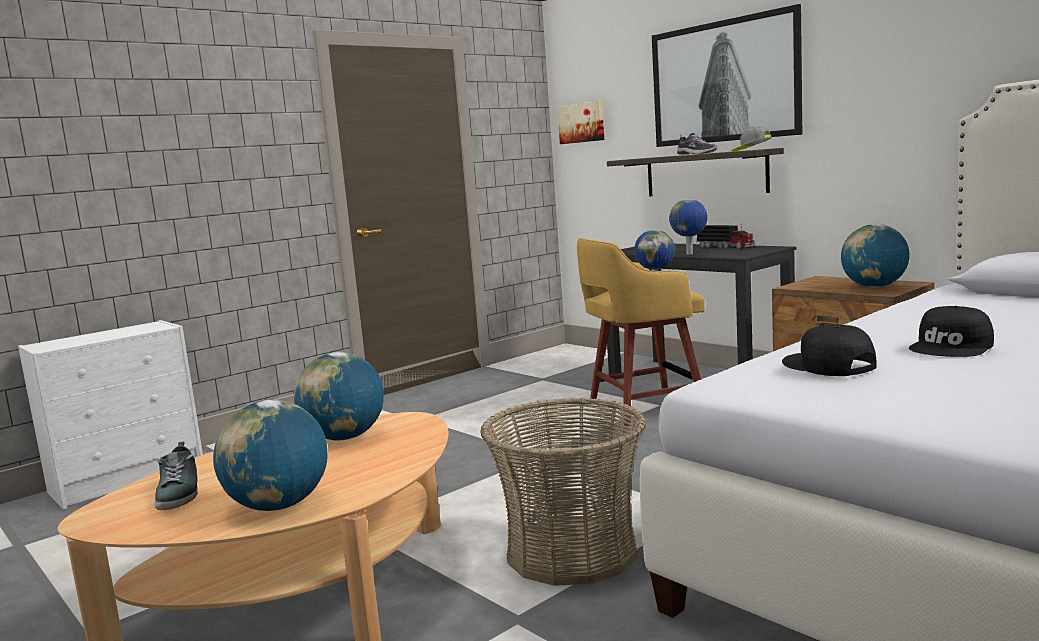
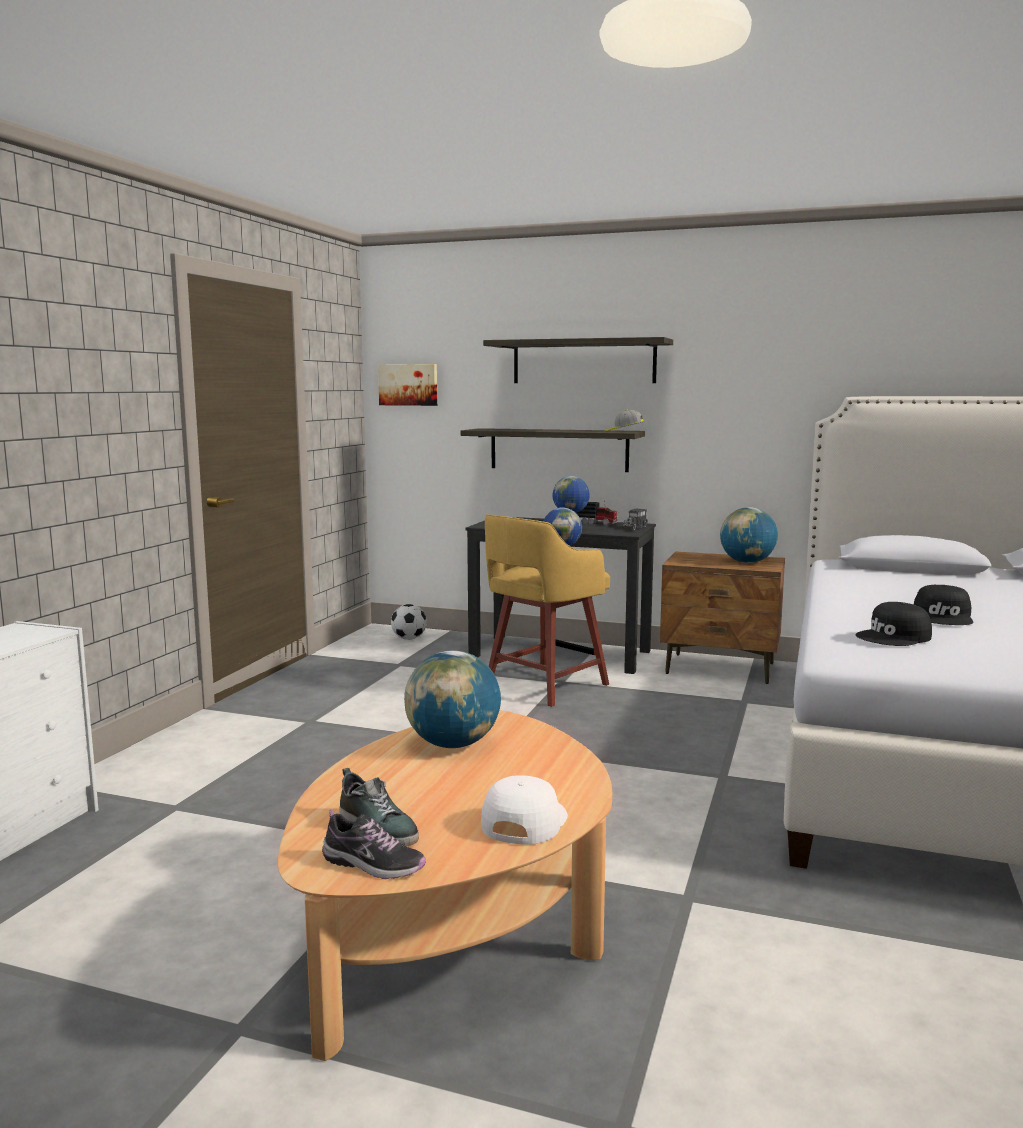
camera: 30 degrees left, 0 degrees up
globe [213,400,328,511] -> white cap [481,775,568,845]
basket [480,398,646,586] -> none
picture [652,4,802,147] -> shelf [483,337,673,383]
shoe [677,133,718,155] -> shoe moved to [322,809,426,879]
black cap [782,325,876,376] -> black cap turned 60 degrees counterclockwise [856,602,932,646]
none -> football [391,604,427,640]
none -> toy truck [622,508,648,531]

